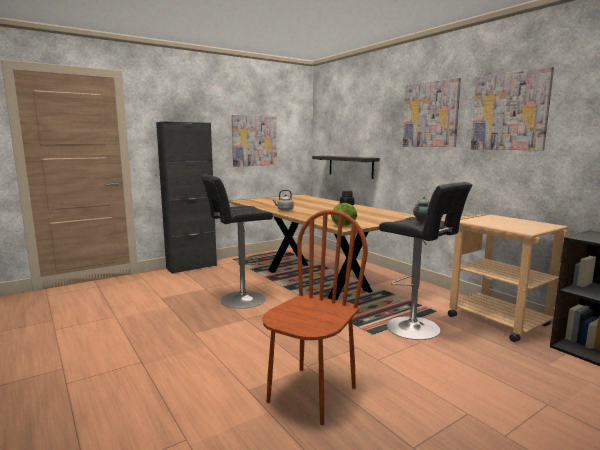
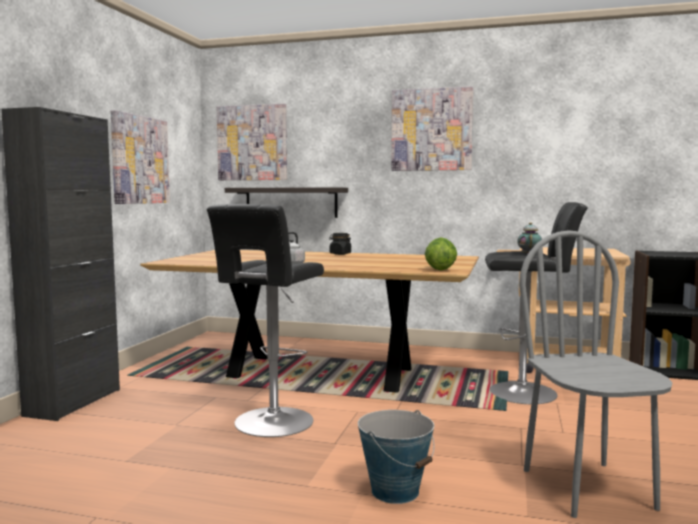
camera: 40 degrees left, 5 degrees down
brown chair [262,210,368,425] -> grey chair [519,230,672,518]
picture [471,67,554,150] -> picture moved to [217,103,287,180]
none -> bucket [358,410,435,504]

